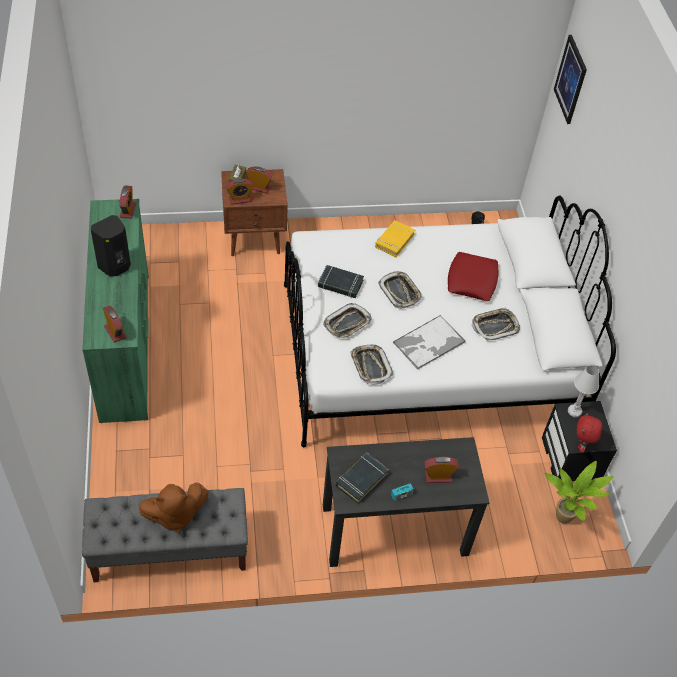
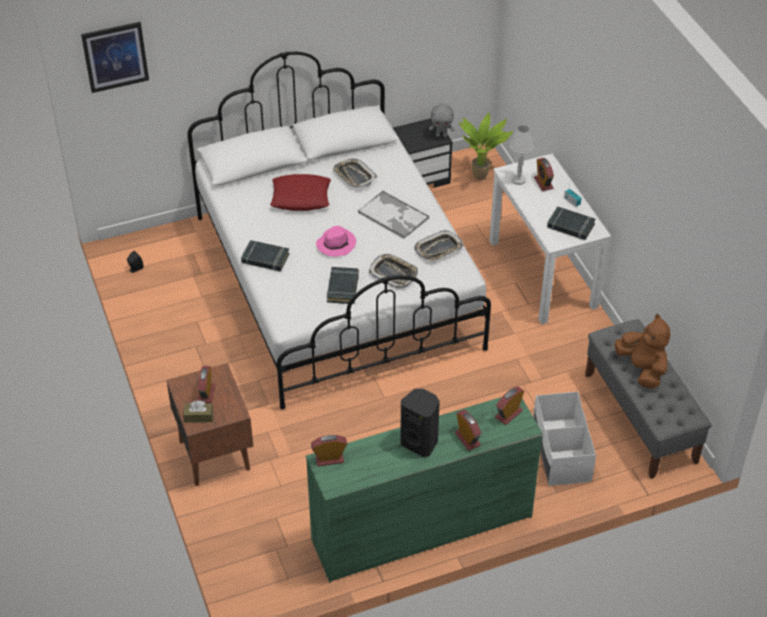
camera: 100 degrees left, 5 degrees down
alarm clock [226,179,254,205] -> alarm clock moved to [455,410,481,451]
black desk [323,437,490,567] -> white desk [489,154,611,325]
yellow book [375,220,415,257] -> black book [241,240,289,271]
tray [378,271,423,309] -> pink hat [316,226,356,256]
white table lamp [568,365,599,417] -> white table lamp moved to [510,125,534,185]
red plush toy [577,412,603,453] -> grey plush toy [429,103,455,137]
none -> white storage box [533,392,596,486]

